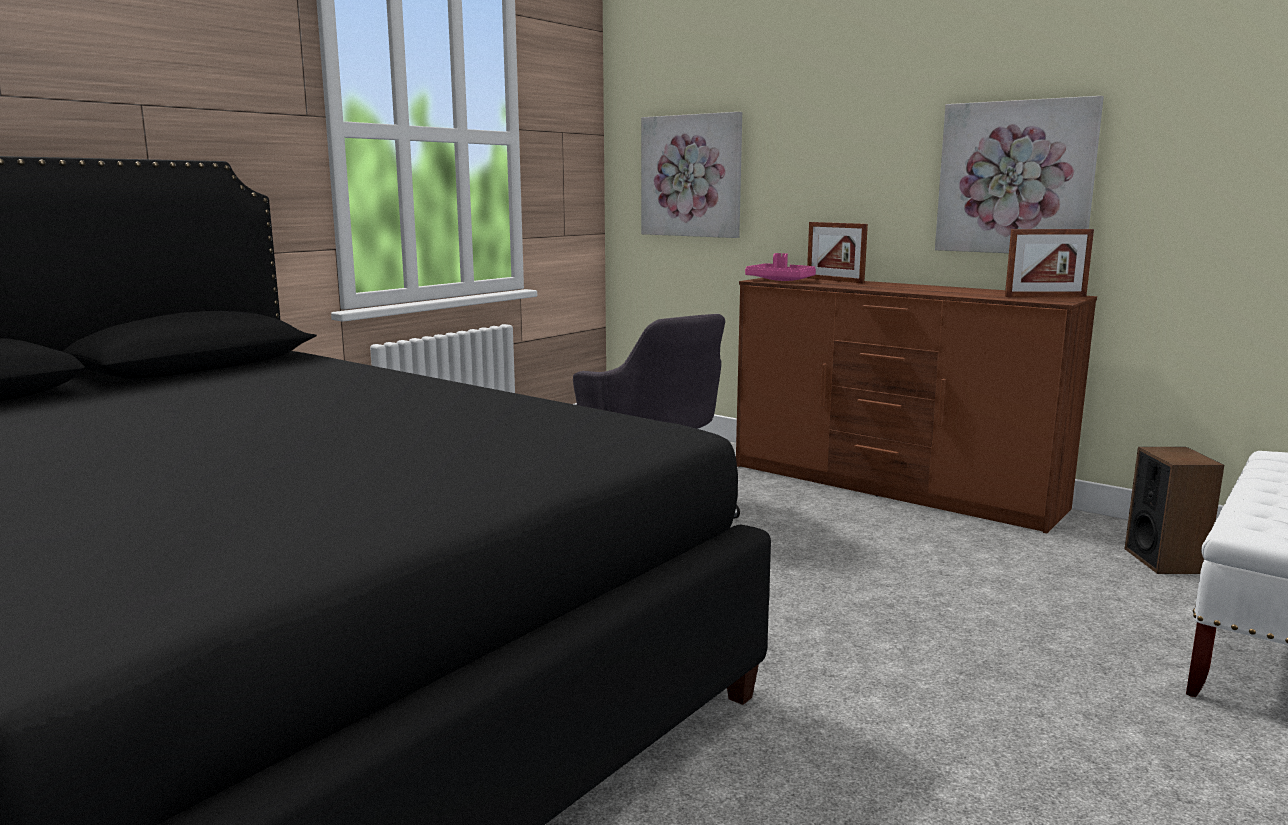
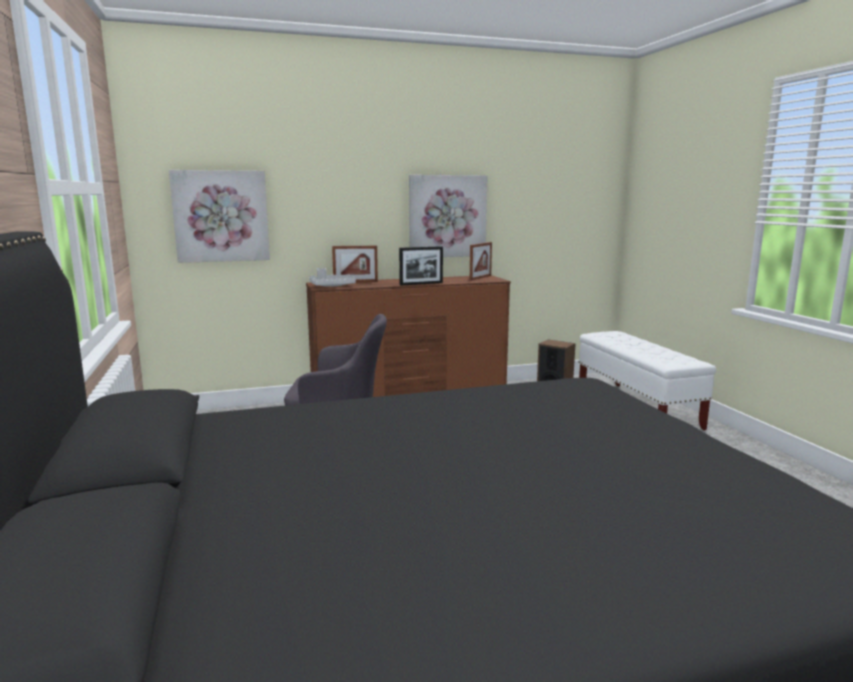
camera: 55 degrees left, 0 degrees up
pink tray [745,253,816,281] -> grey tray [309,268,356,287]
none -> picture frame [399,246,443,286]

